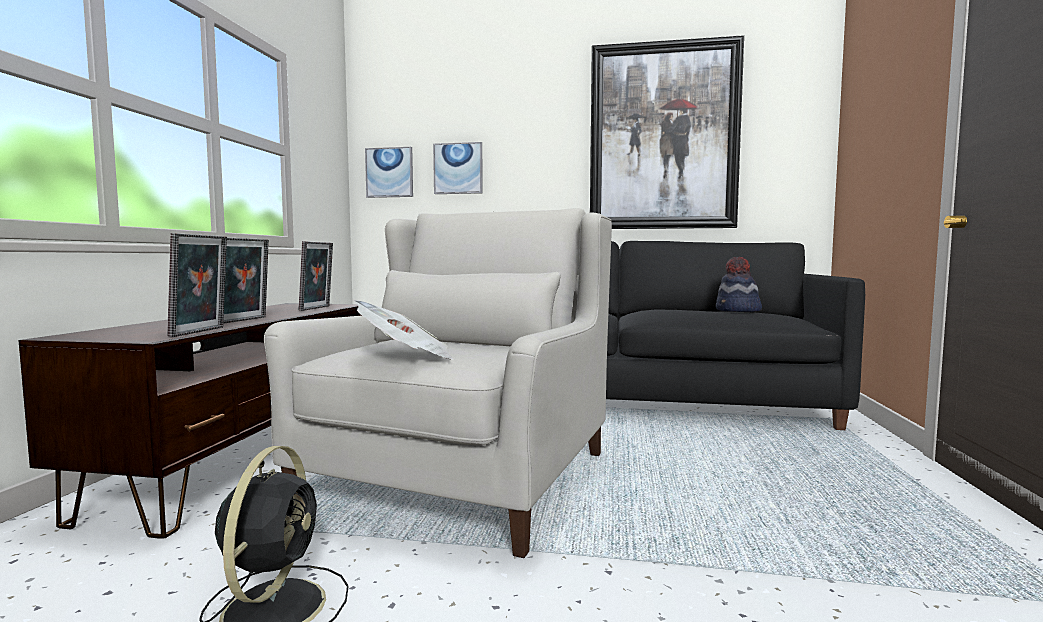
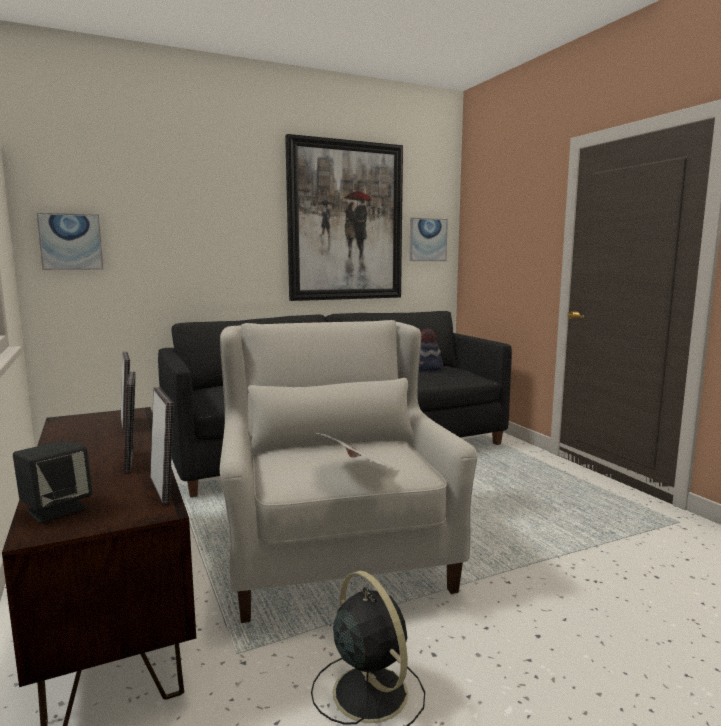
camera: 35 degrees left, 5 degrees up
picture [433,142,483,194] -> picture moved to [409,218,448,261]
none -> black speaker [13,441,93,523]

